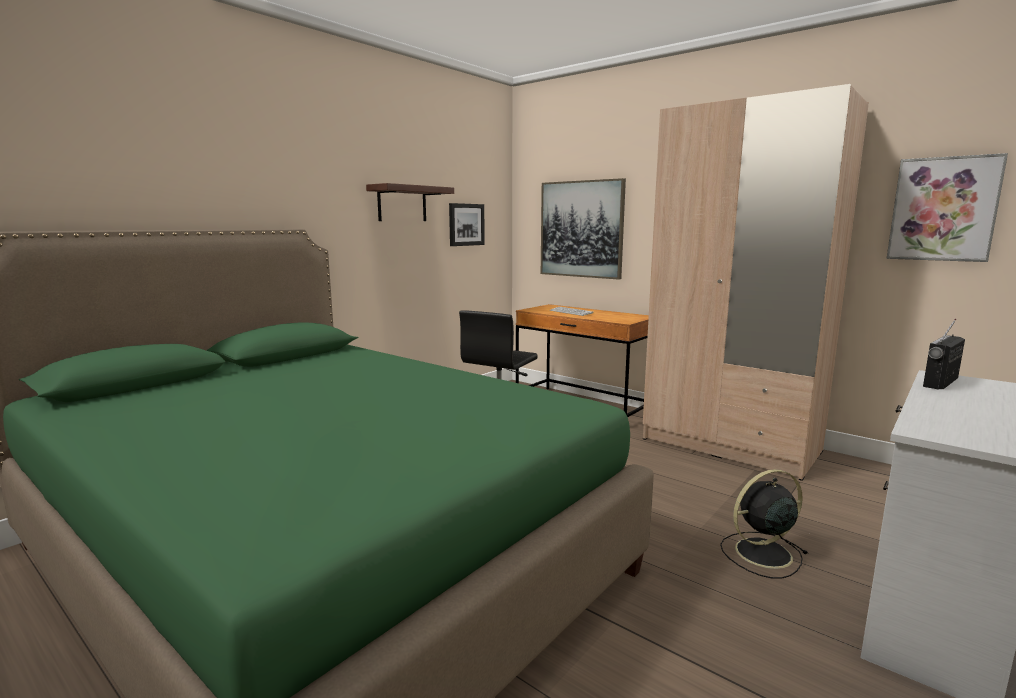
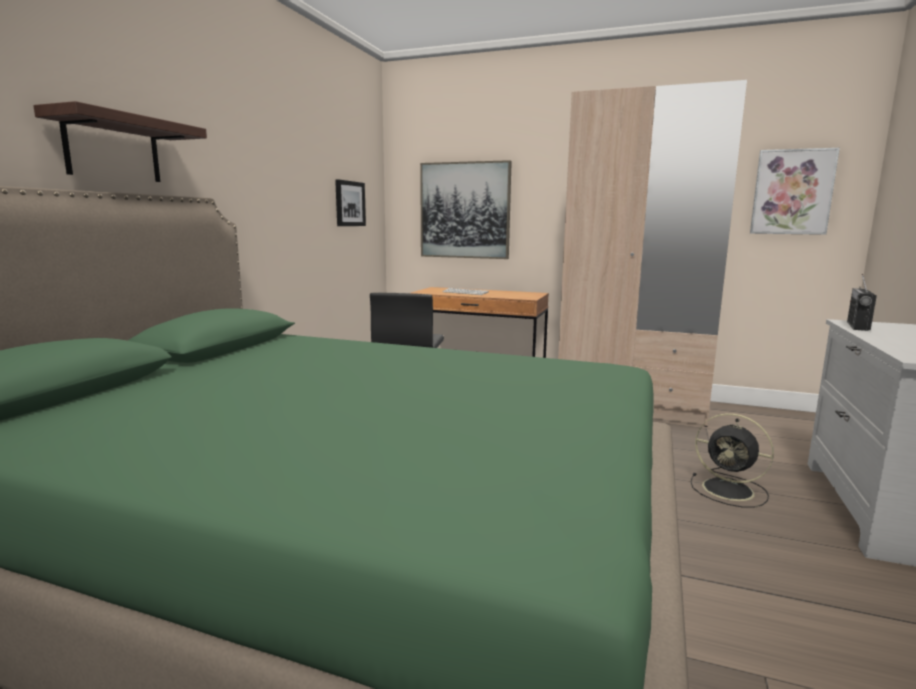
camera: 20 degrees left, 0 degrees up
shelf [366,183,454,221] -> shelf moved to [33,101,207,182]
black fan [720,469,809,579] -> black fan turned 105 degrees counterclockwise [691,413,774,508]

